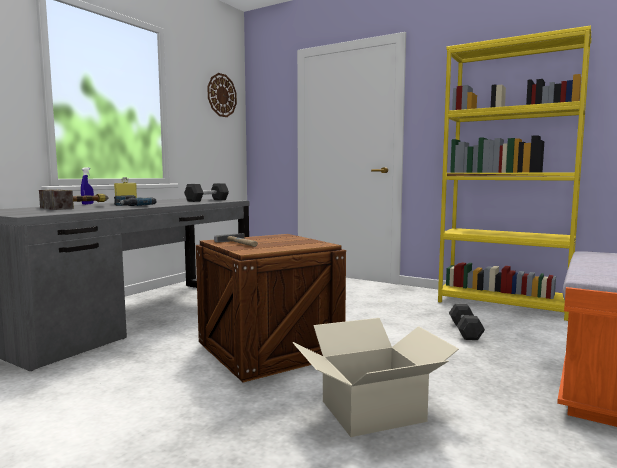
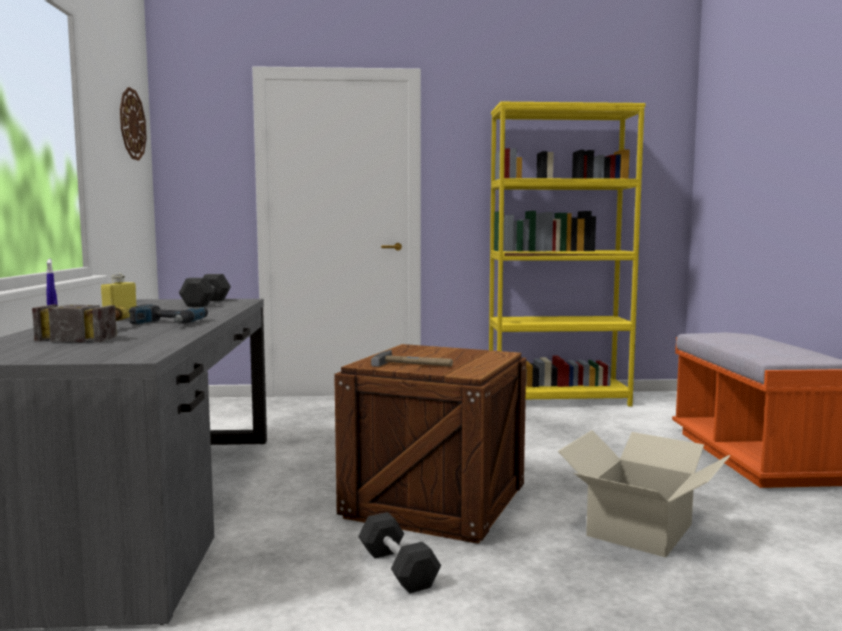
camera: 35 degrees left, 0 degrees up
grey dumbbell [449,304,485,340] -> grey dumbbell moved to [358,512,441,594]

